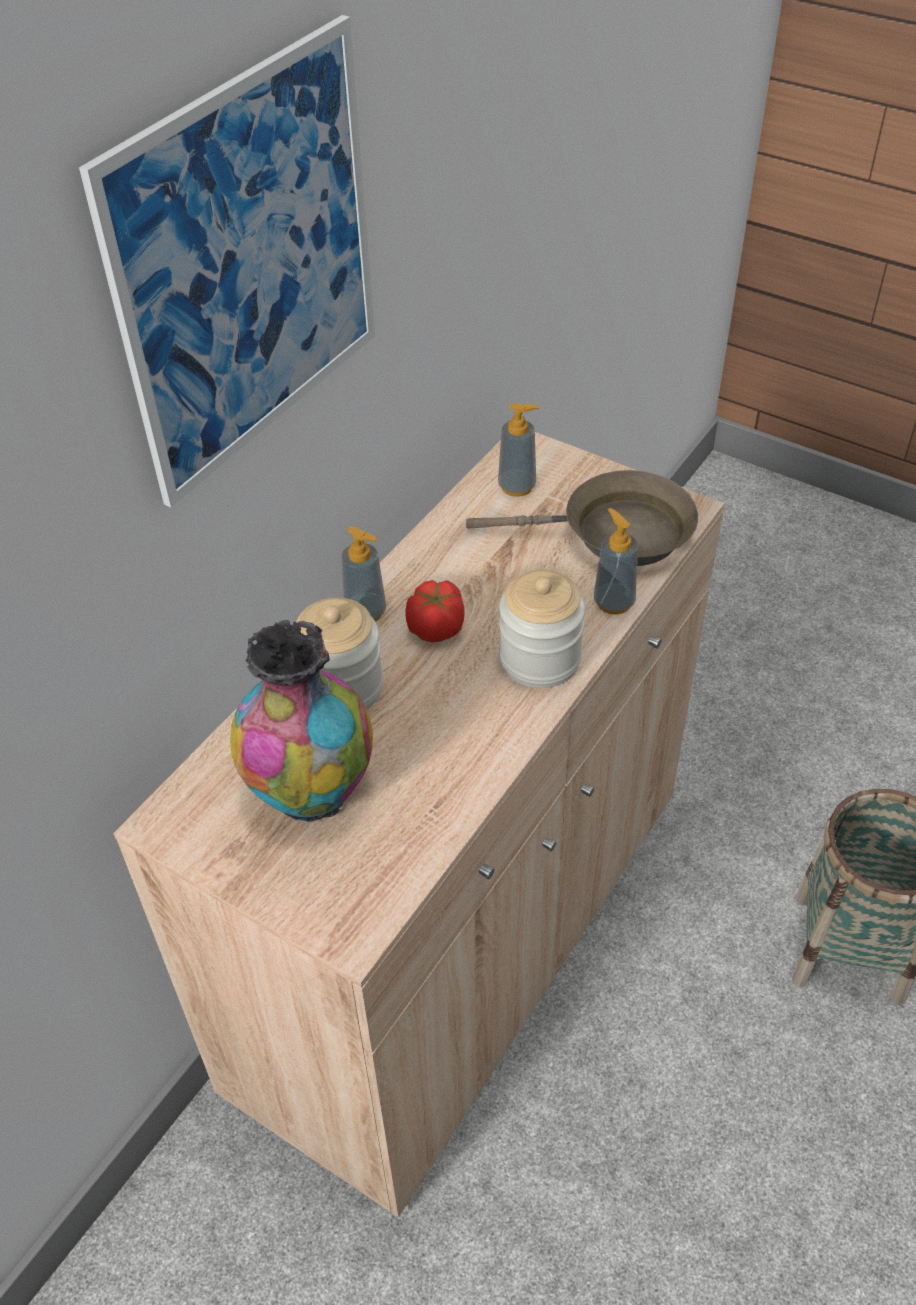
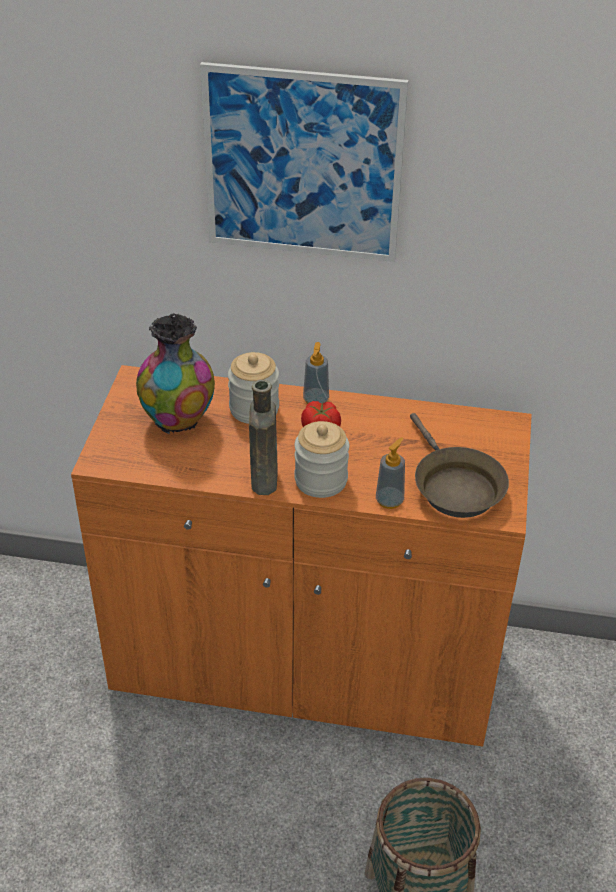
camera: 65 degrees right, 5 degrees down
beige cabinet [113,432,725,1217] -> orange cabinet [71,365,532,747]
soap dispenser [498,403,539,497] -> none
none -> brown bottle [249,380,277,495]

